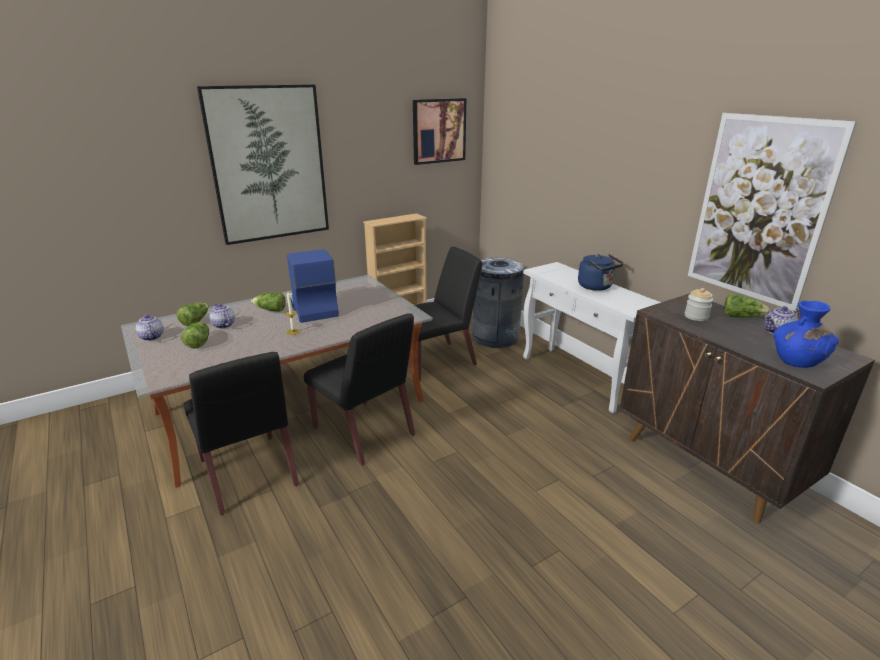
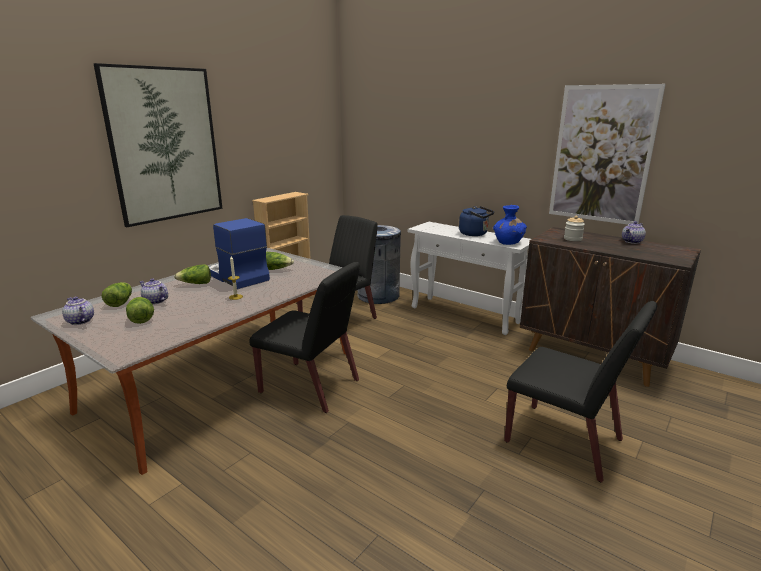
camera: 20 degrees left, 5 degrees down
black chair [184,352,299,515] -> black chair moved to [504,301,657,482]
picture [413,98,466,165] -> none
lettuce [724,293,771,317] -> lettuce moved to [266,252,294,270]
blue vase [773,300,839,368] -> blue vase moved to [493,205,527,245]

